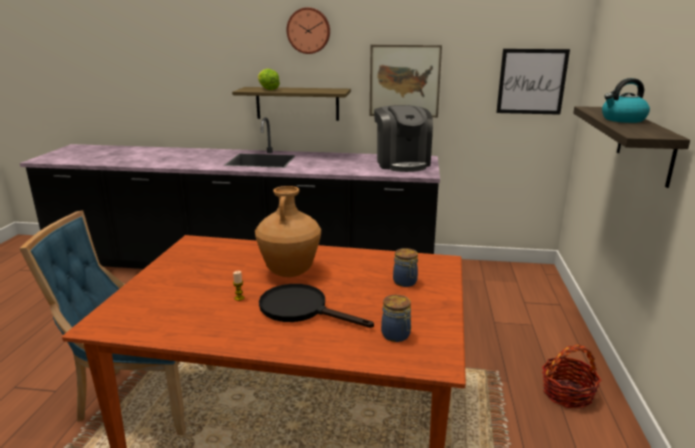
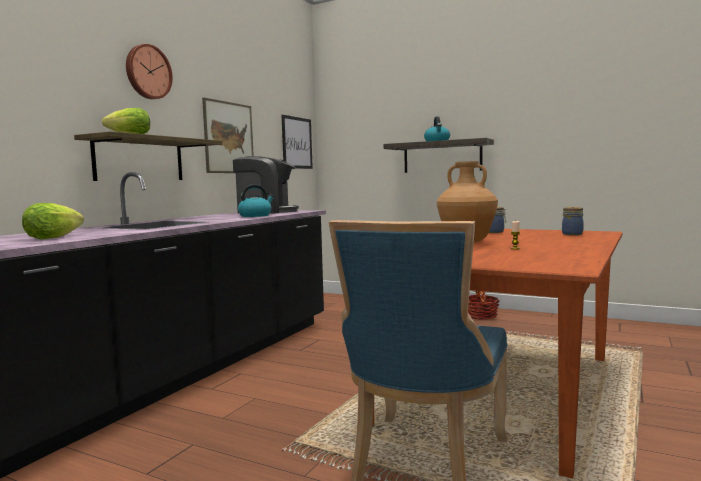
camera: 70 degrees left, 15 degrees down
black frying pan [259,284,374,328] -> none
none -> lettuce [22,203,84,240]
none -> kettle [238,184,274,217]

